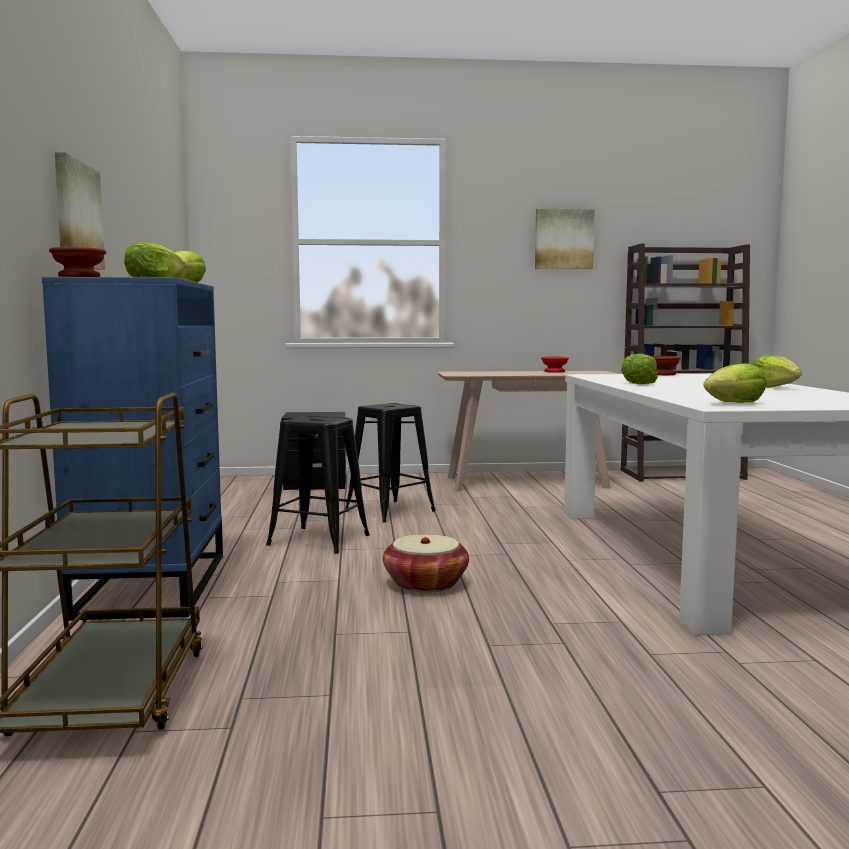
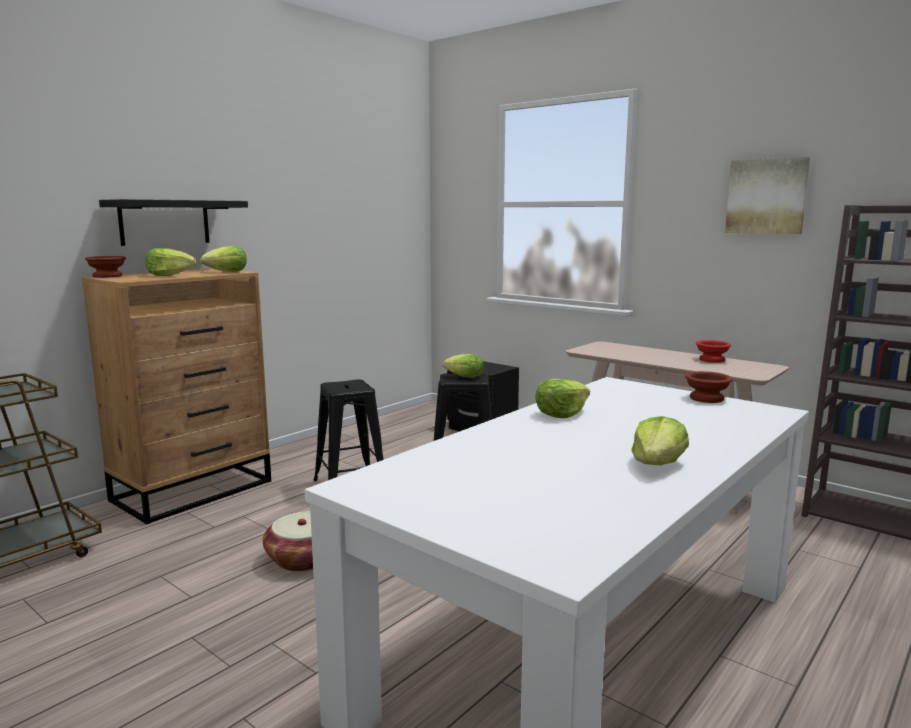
camera: 45 degrees right, 5 degrees up
blue dresser [42,277,223,621] -> brown dresser [82,268,271,525]
picture [55,152,105,270] -> black shelf [99,199,248,246]
lettuce [704,363,767,403] -> lettuce moved to [443,354,484,378]

